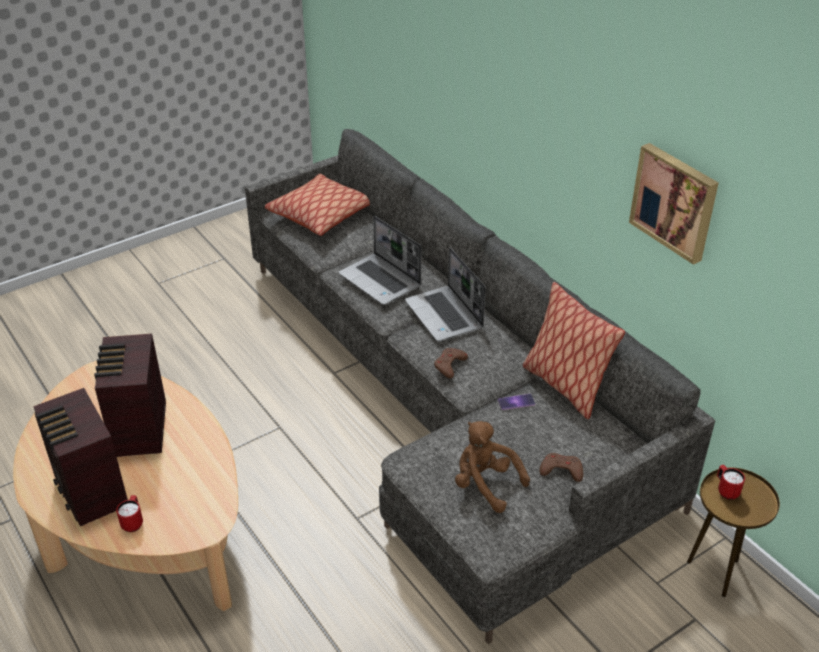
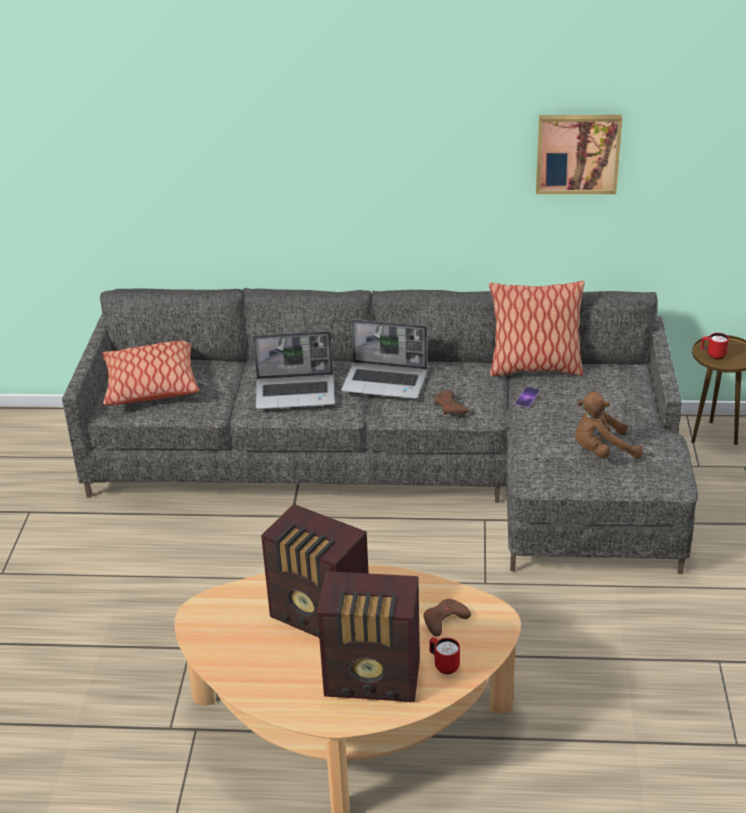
camera: 50 degrees left, 5 degrees down
brown game controller [539,453,583,482] -> brown game controller moved to [424,599,471,637]

